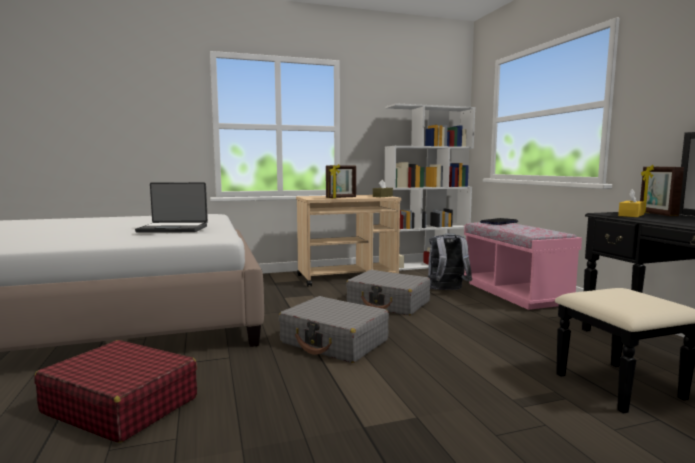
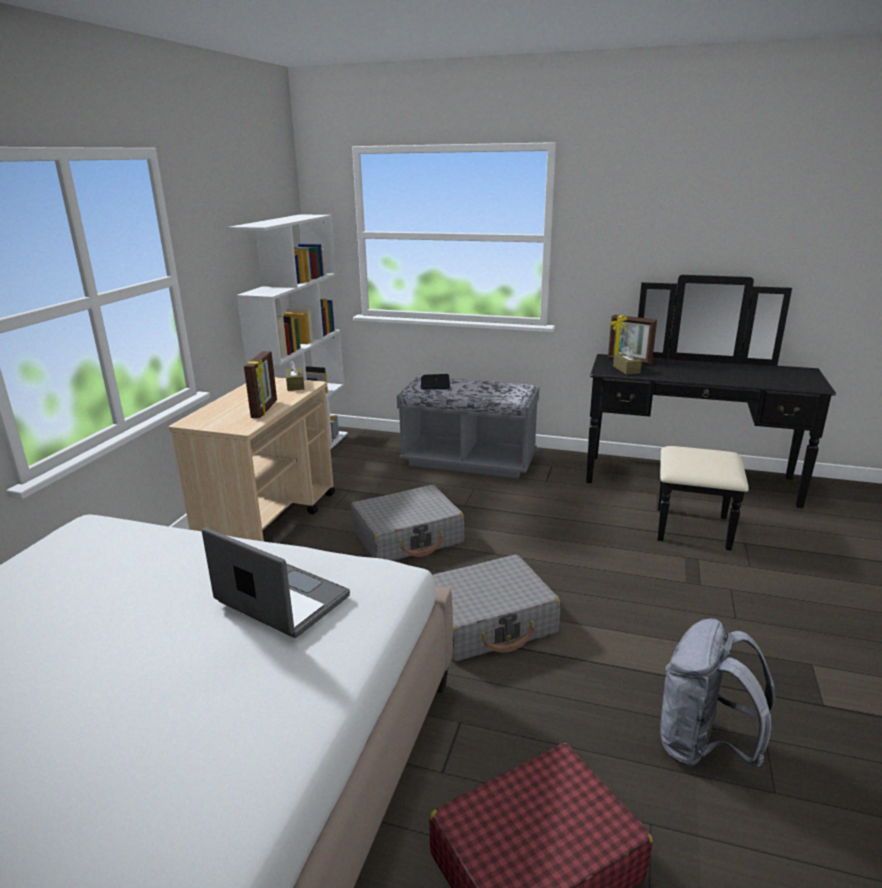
camera: 55 degrees left, 15 degrees up
laptop [135,182,208,233] -> laptop turned 90 degrees counterclockwise [202,528,350,638]
grey backpack [428,233,472,290] -> grey backpack moved to [660,618,776,767]
pink bench [464,222,582,310] -> grey bench [397,377,539,478]
yellow tissue box [618,189,645,217] -> brown tissue box [613,345,642,375]

